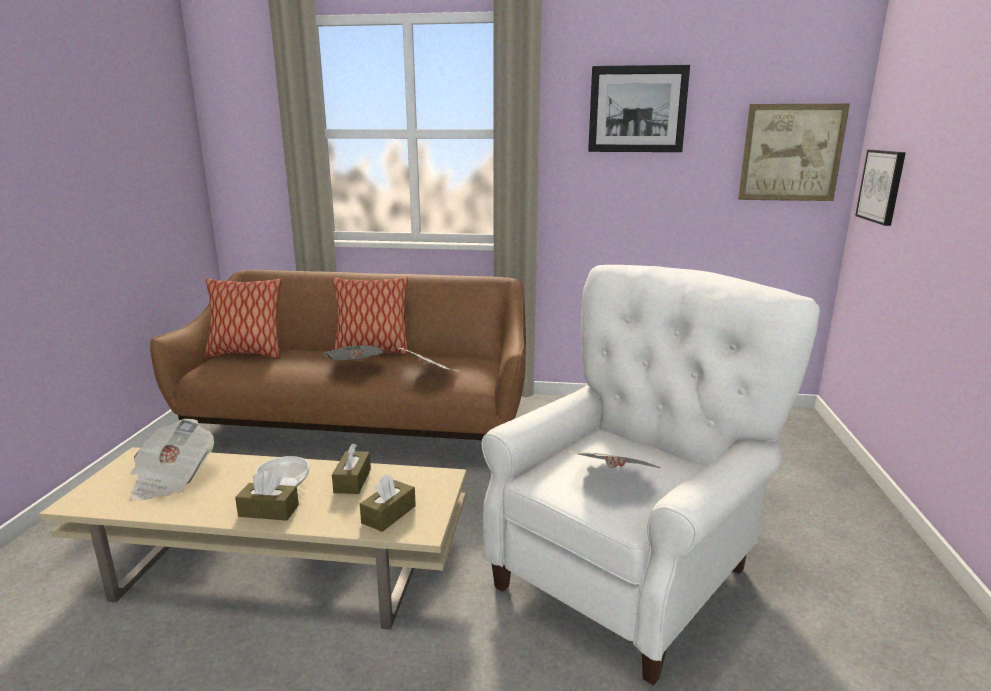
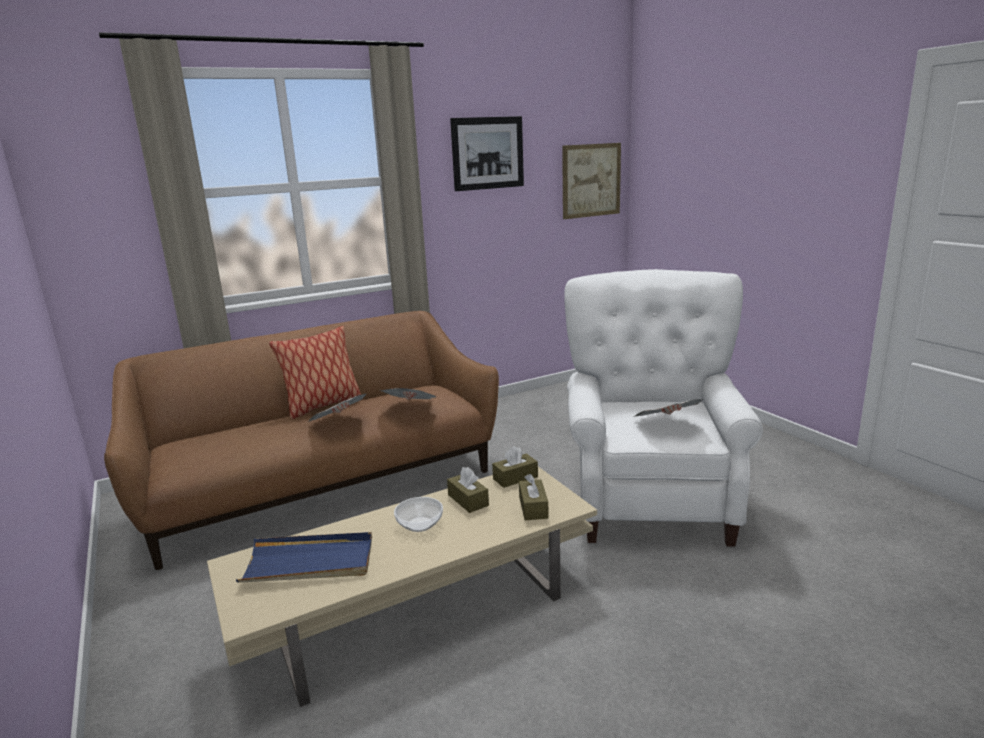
camera: 35 degrees left, 0 degrees up
newspaper [130,419,214,501] -> blue tray [236,532,372,583]
pillow [205,278,281,358] -> none
brown tissue box [235,471,299,521] -> brown tissue box moved to [492,446,538,488]
picture [855,150,906,226] -> none

